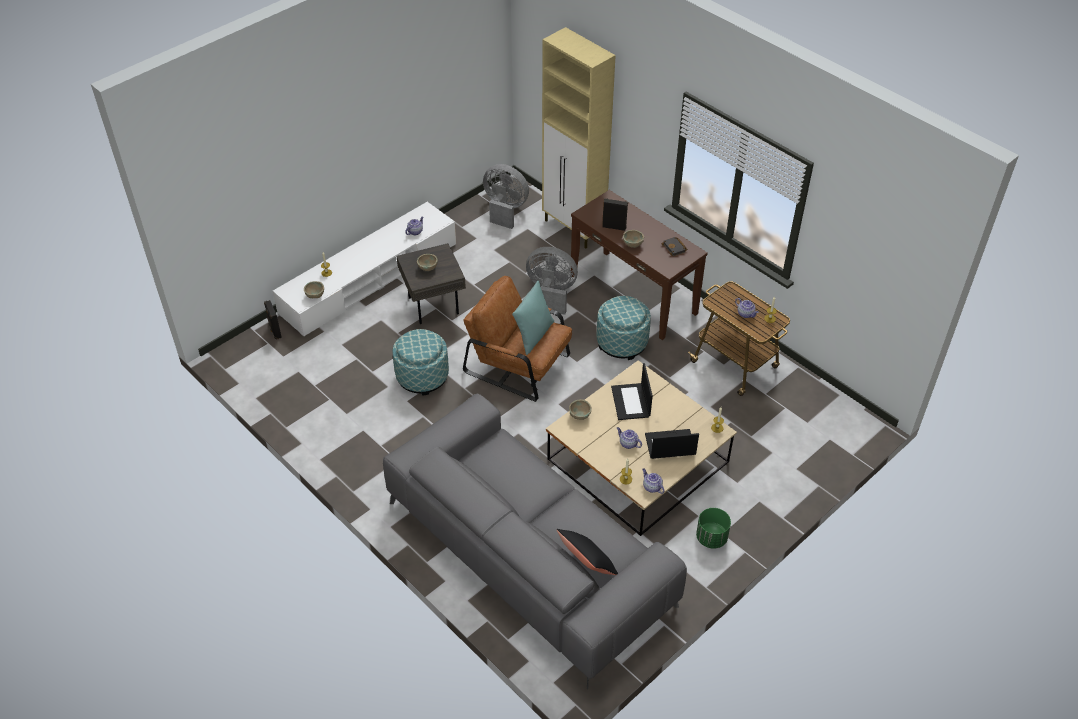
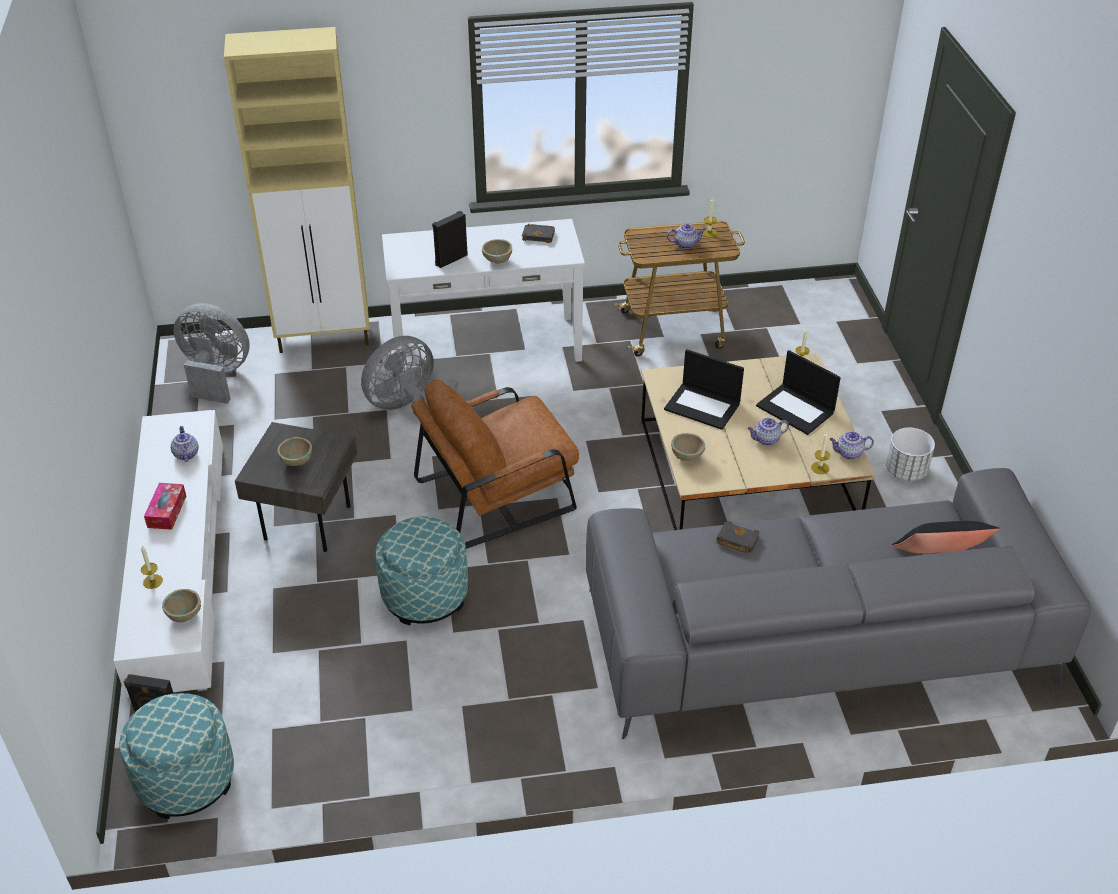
camera: 55 degrees left, 5 degrees down
grey fan [483,164,529,229] -> grey fan turned 45 degrees clockwise [174,303,250,404]
turquoise pillow [512,280,554,355] -> none
brown console table [571,190,708,340] -> white console table [382,219,585,371]
ottoman [597,296,651,360] -> ottoman moved to [119,693,234,819]
laptop [645,429,699,459] -> laptop turned 75 degrees counterclockwise [756,350,841,435]
green planter [696,508,731,549] -> white planter [886,428,935,481]
none -> tissue box [144,483,186,530]
none -> black book [717,521,759,553]

